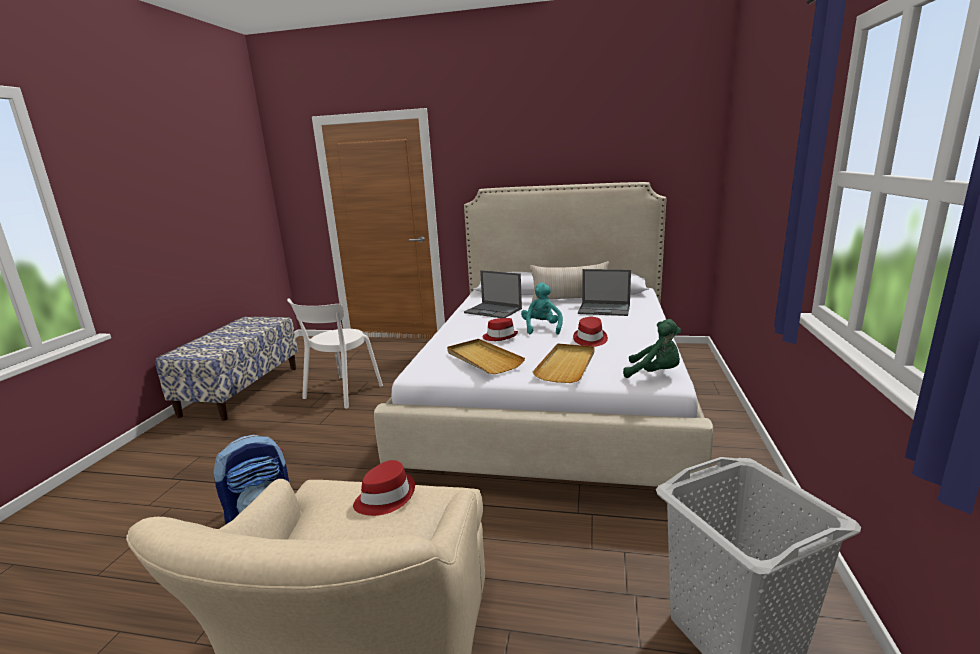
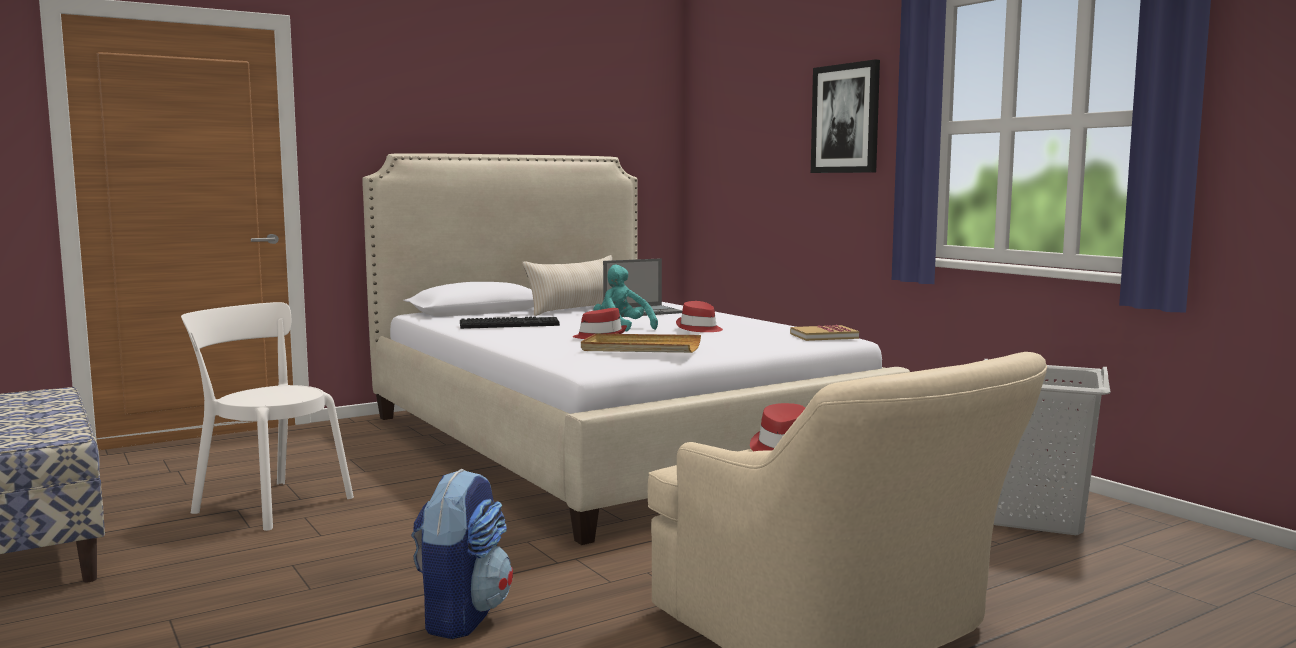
camera: 45 degrees left, 10 degrees down
white chair [287,298,383,409] -> white chair turned 135 degrees clockwise [181,302,354,531]
laptop [464,270,522,318] -> keyboard [460,316,560,329]
beige tray [533,343,595,383] -> none
green plush toy [623,319,681,378] -> book [790,325,859,341]
none -> picture [811,59,880,173]

